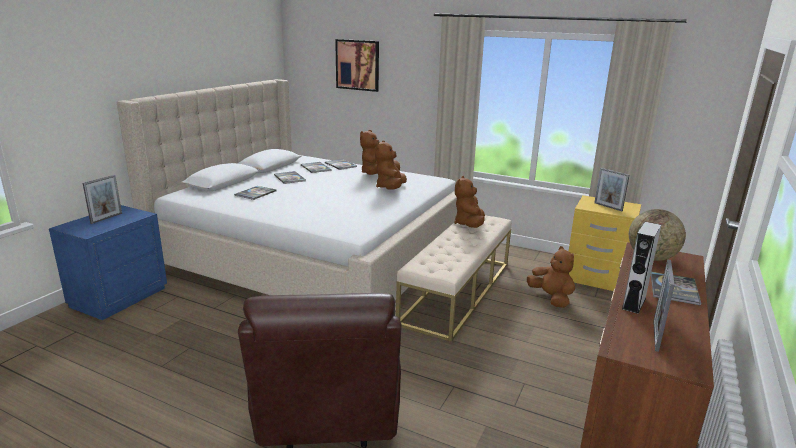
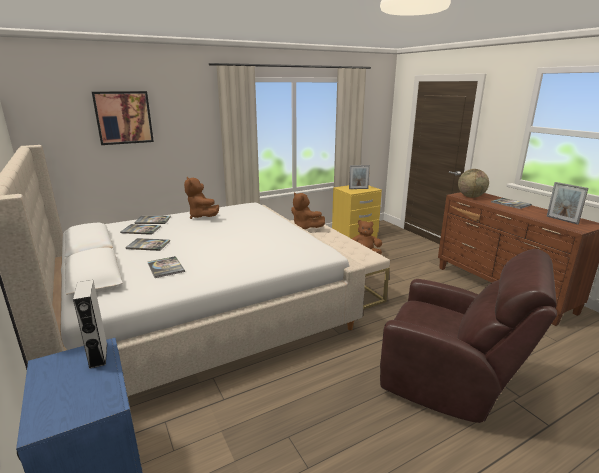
camera: 55 degrees left, 0 degrees up
picture frame [83,175,122,224] -> none
brown plush toy [375,140,407,190] -> none
grey speaker [622,222,661,314] -> grey speaker moved to [73,280,107,369]

